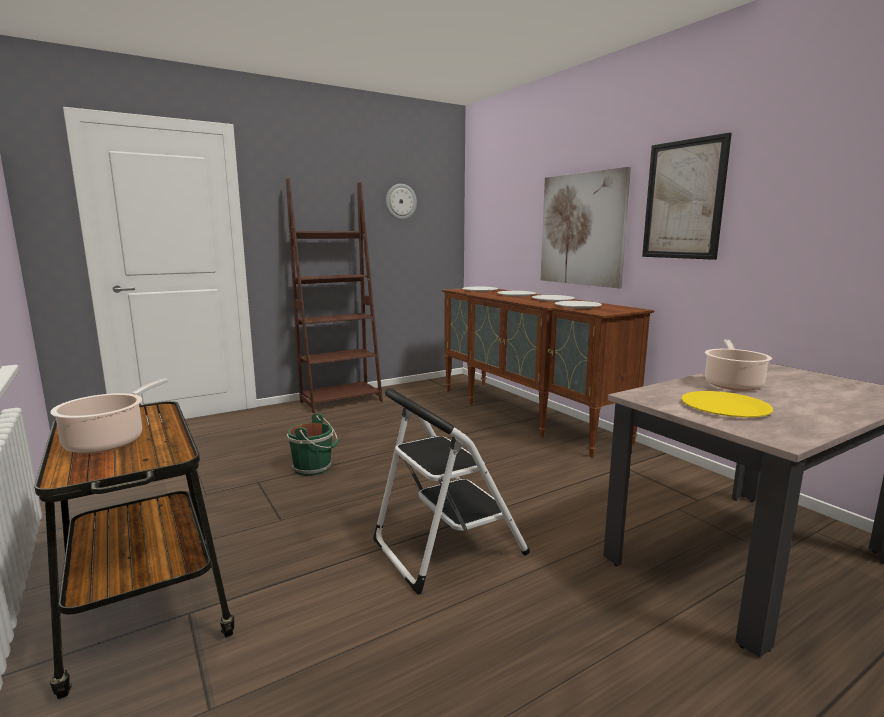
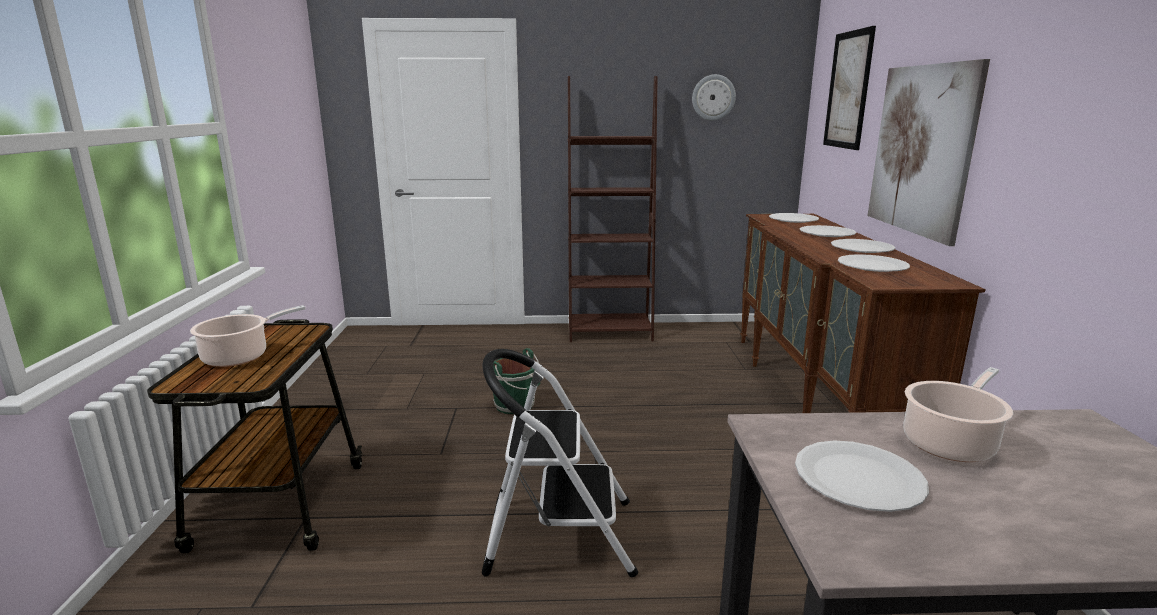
camera: 30 degrees right, 5 degrees up
picture [642,133,732,260] -> picture moved to [823,26,876,150]
yellow plate [681,391,773,417] -> white plate [795,440,929,512]

